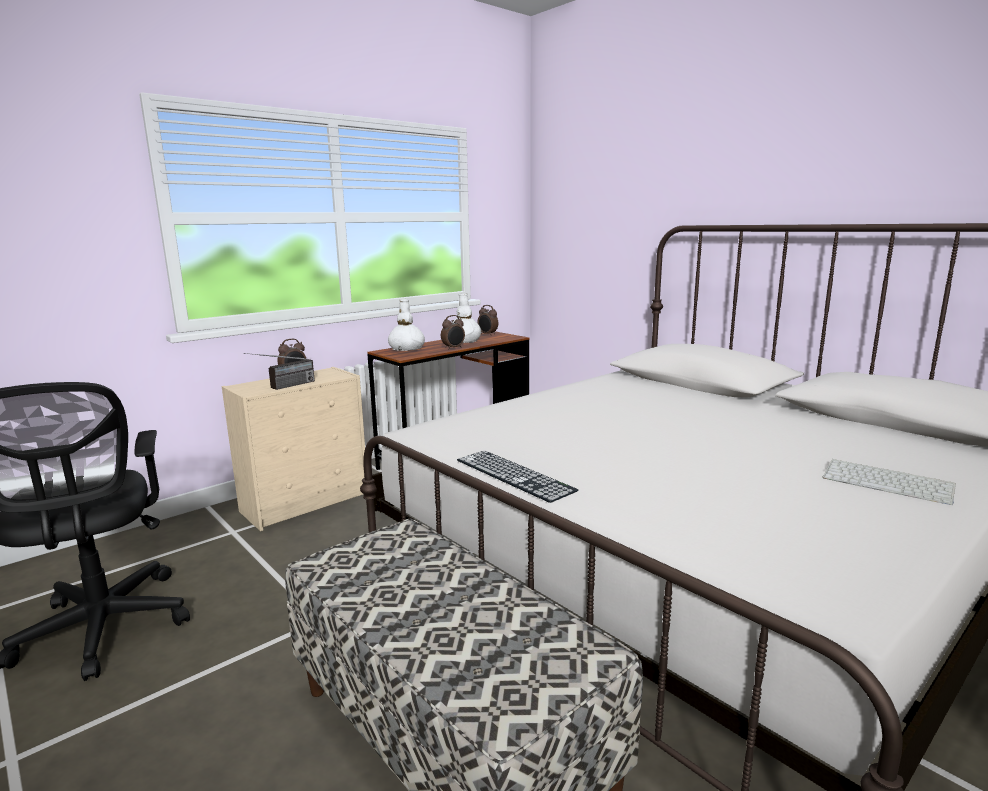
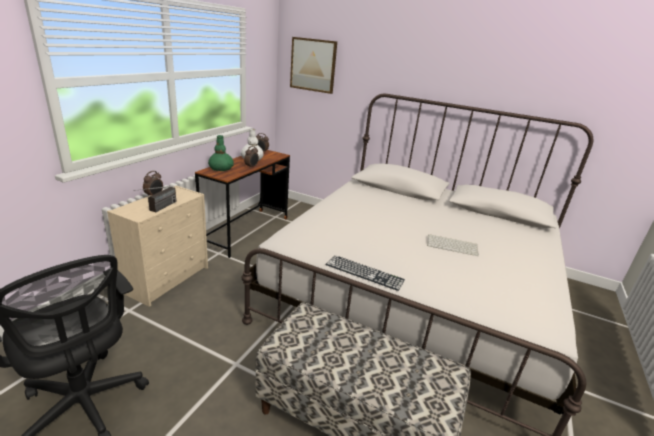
camera: 25 degrees left, 10 degrees up
white vase [388,299,425,351] -> green vase [208,135,234,171]
keyboard [823,459,956,505] -> keyboard moved to [427,234,479,256]
none -> picture [290,37,337,94]

